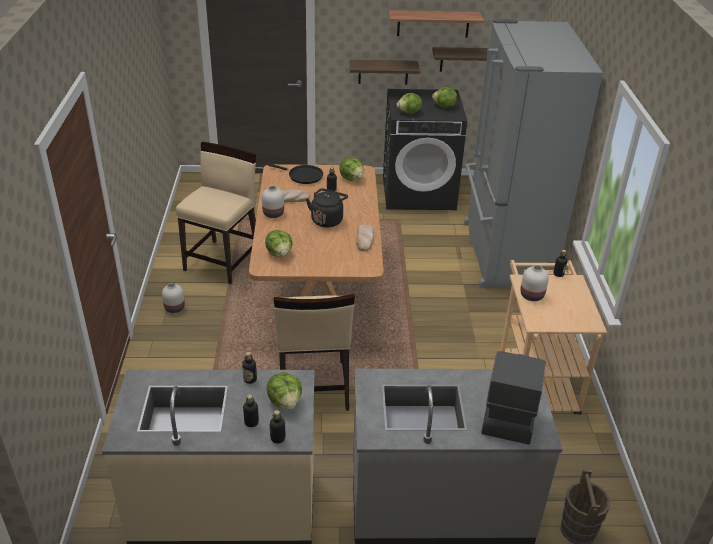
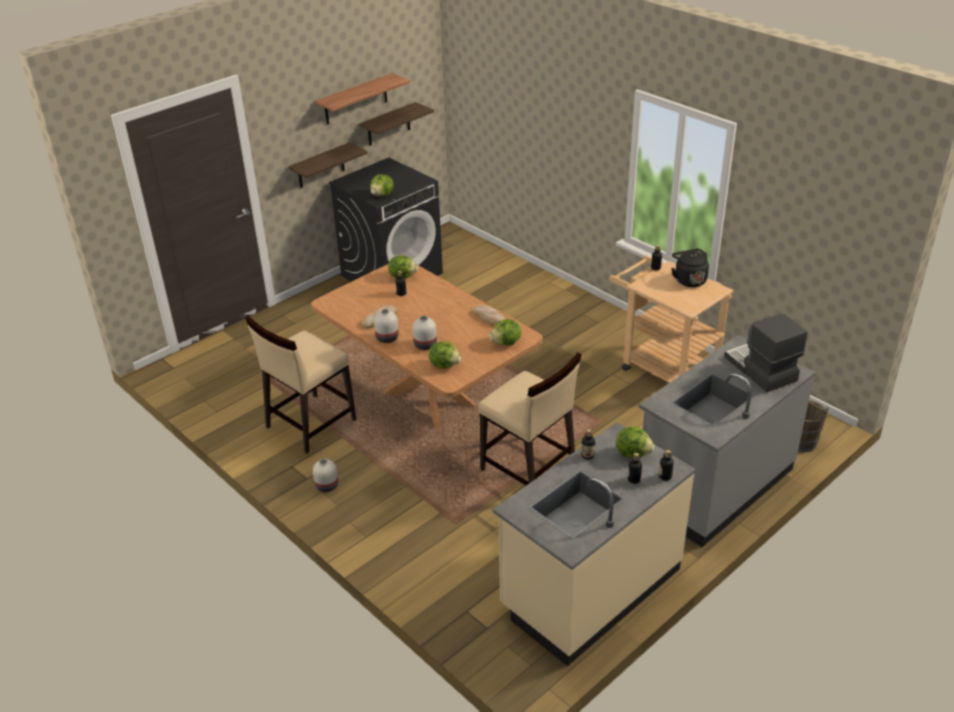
camera: 40 degrees left, 0 degrees up
beige chair [176,142,256,284] -> beige chair turned 120 degrees counterclockwise [245,315,357,454]
black frying pan [268,164,323,184] -> none
black kettle [306,188,348,227] -> black kettle moved to [671,249,709,287]
lettuce [432,87,457,108] -> lettuce moved to [489,319,521,346]
grey fridge [464,19,603,287] -> none
white vase [520,265,549,301] -> white vase moved to [412,316,437,350]

